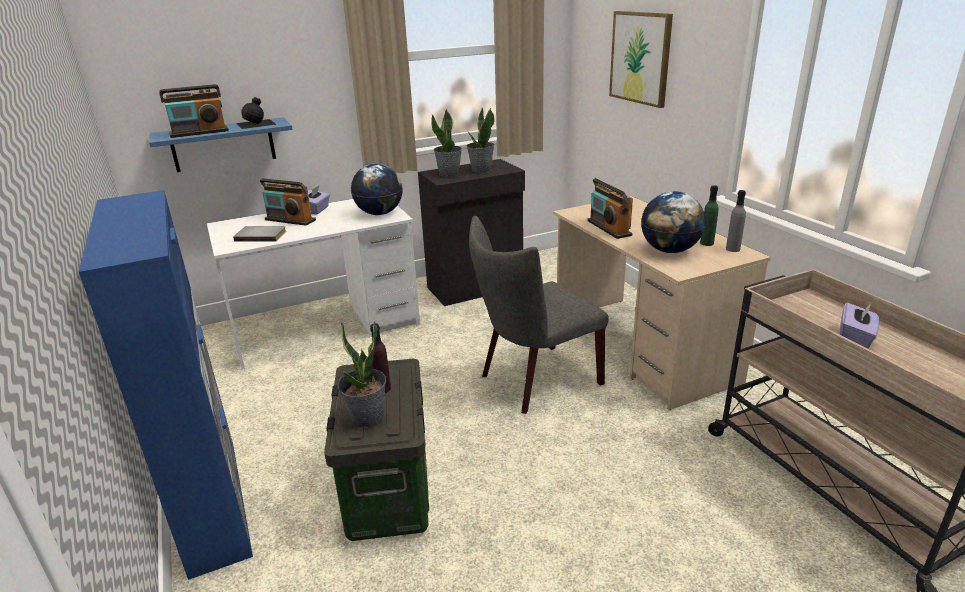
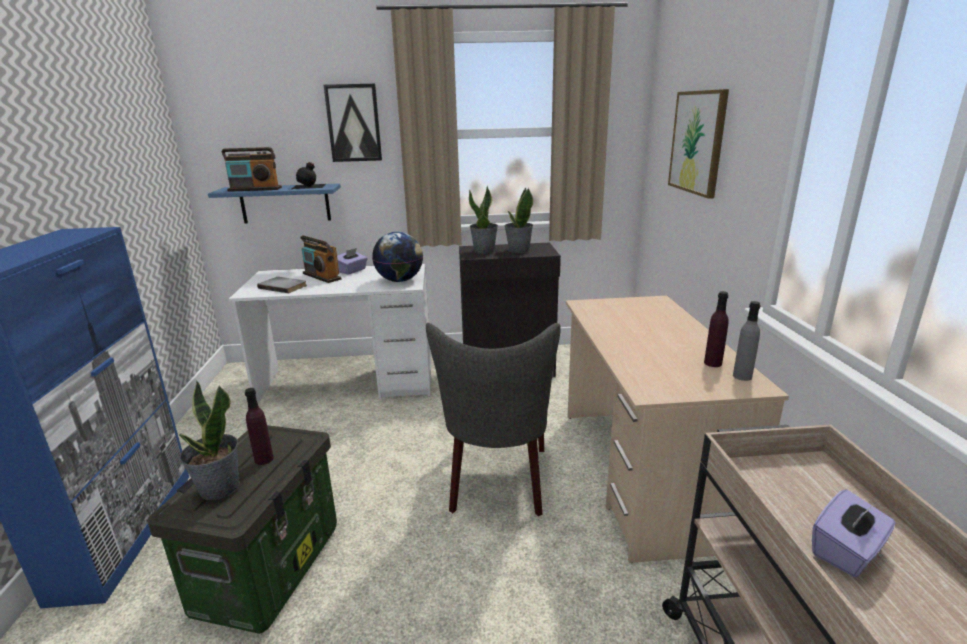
camera: 20 degrees right, 5 degrees down
grey chair [469,216,609,414] -> grey chair turned 75 degrees counterclockwise [426,323,561,516]
radio [588,178,633,239] -> none
globe [641,191,705,253] -> none
green bottle [700,185,718,246] -> purple bottle [704,291,729,367]
none -> picture [324,84,382,162]

